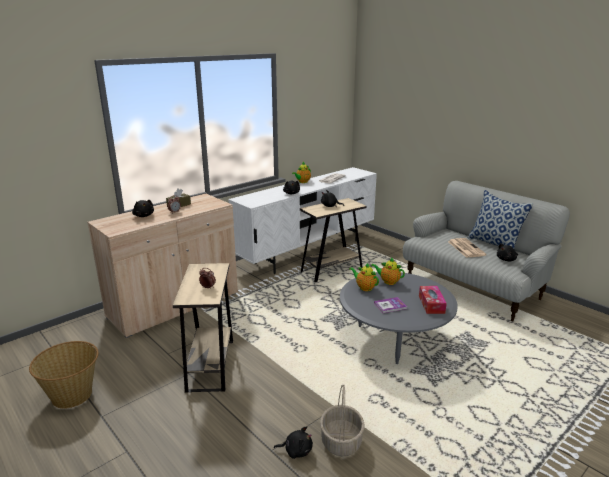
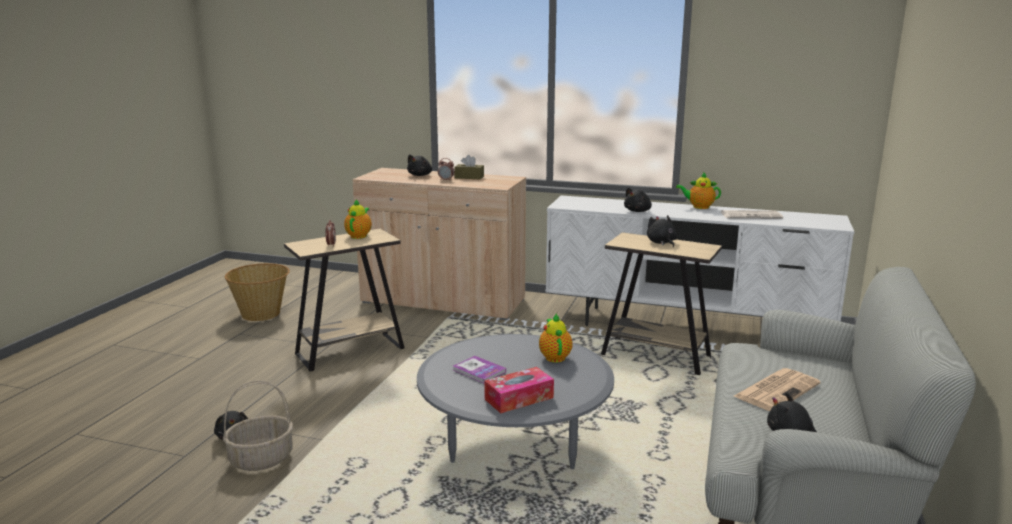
camera: 60 degrees right, 5 degrees down
teapot [349,263,379,291] -> teapot moved to [344,199,372,239]
pillow [468,190,534,250] -> none

